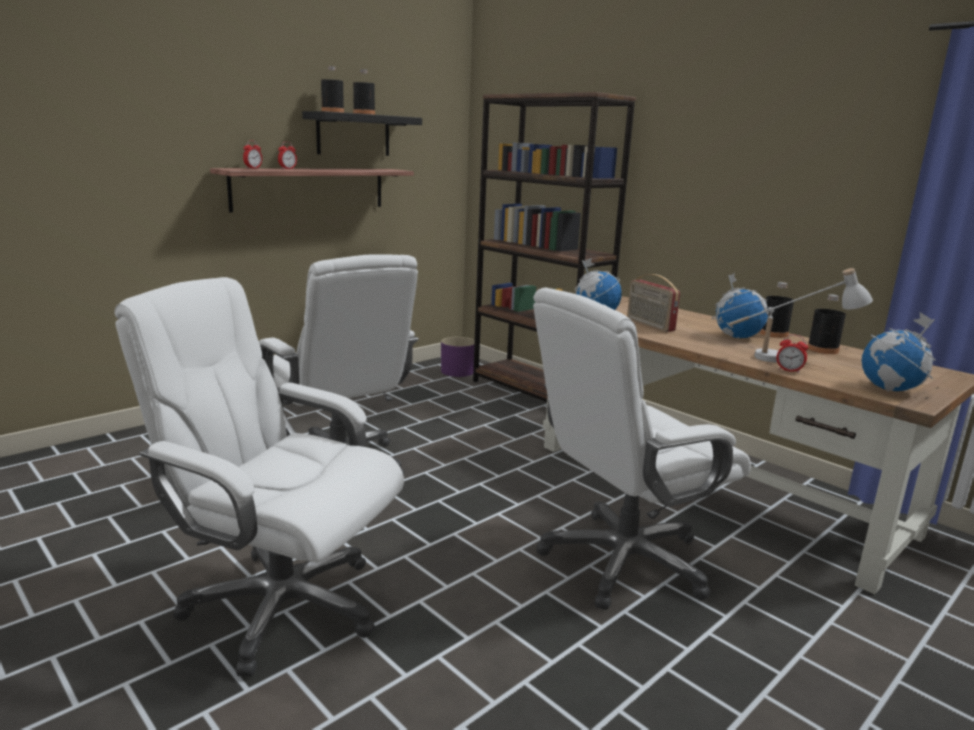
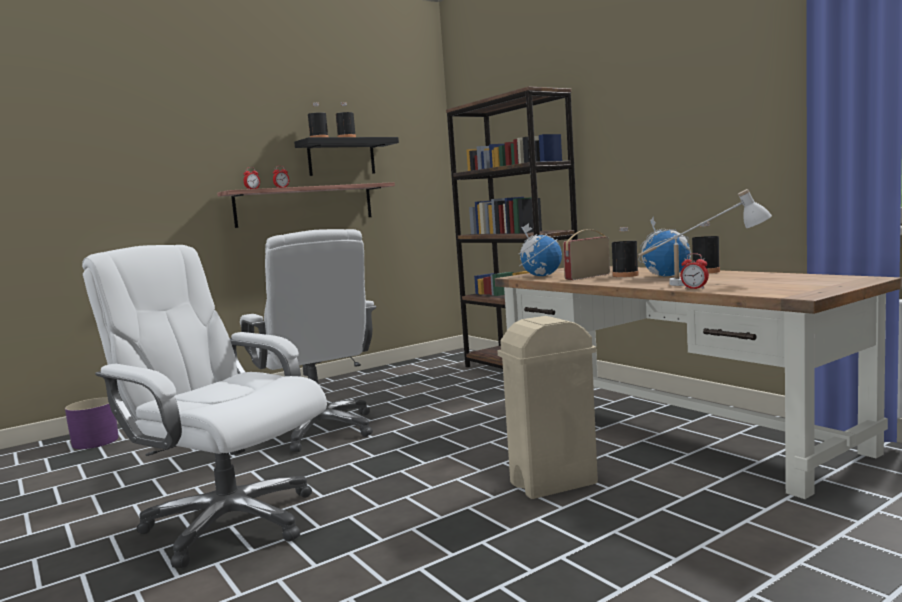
camera: 10 degrees right, 10 degrees down
purple planter [441,337,475,377] -> purple planter moved to [65,397,119,449]
white office chair [533,288,751,610] -> beige trash can [497,316,598,499]
radio [627,274,680,332] -> radio turned 75 degrees clockwise [563,229,610,280]
black bottle [808,294,846,354] -> black bottle moved to [612,227,639,277]
globe [862,312,936,392] -> none

